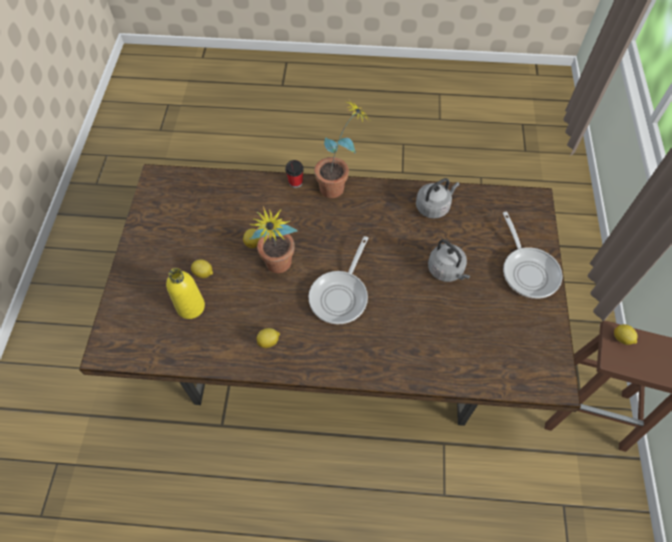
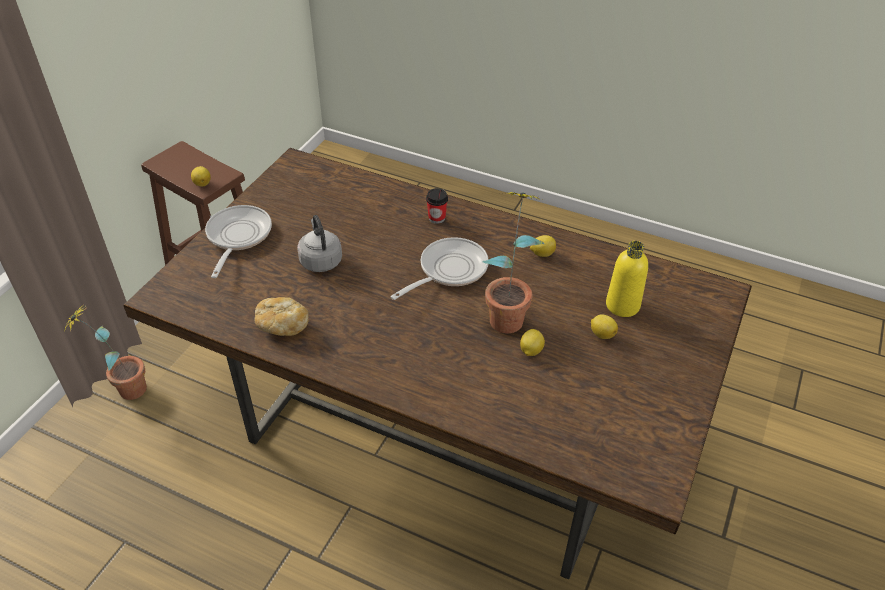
camera: 160 degrees left, 15 degrees down
cup [285,160,304,188] -> cup moved to [426,188,448,224]
potted plant [314,101,370,198] -> potted plant moved to [64,306,147,400]
grey kettle [416,178,460,219] -> bread [255,297,309,336]

